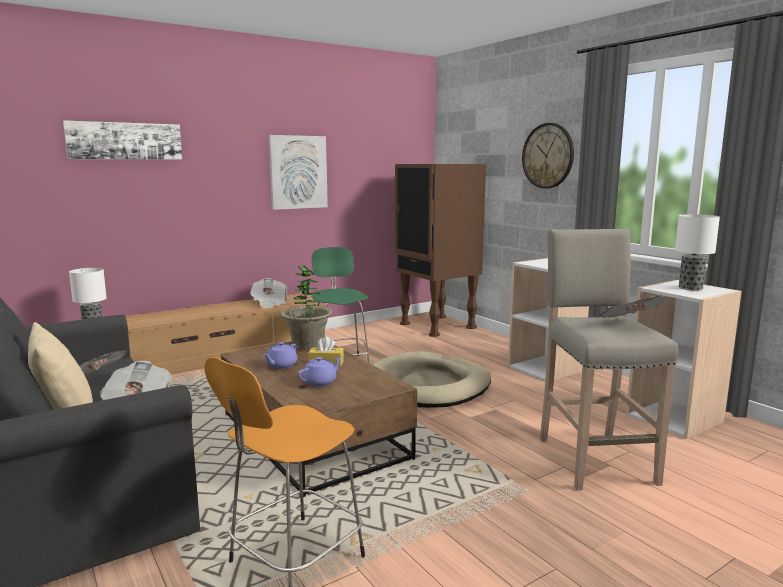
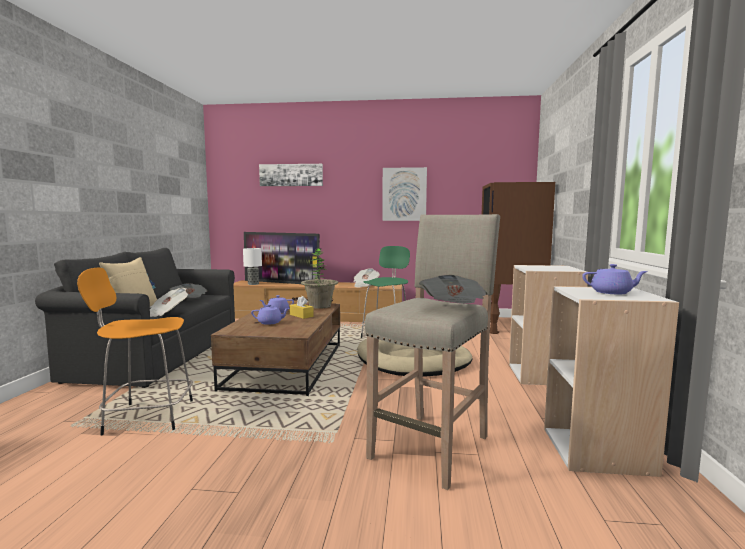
camera: 40 degrees right, 5 degrees down
wall clock [522,123,574,189] -> none
table lamp [675,214,720,291] -> purple teapot [582,264,648,294]
none -> television [244,232,320,284]

